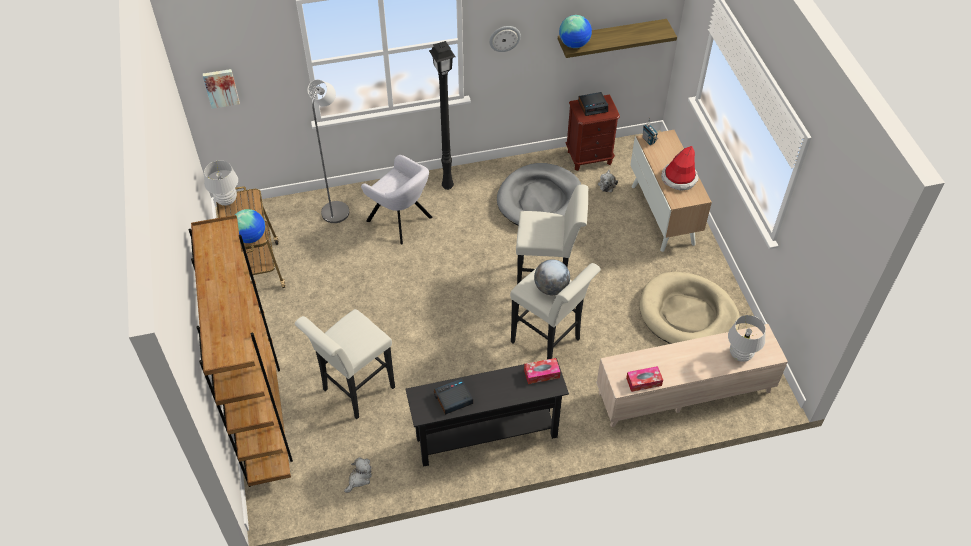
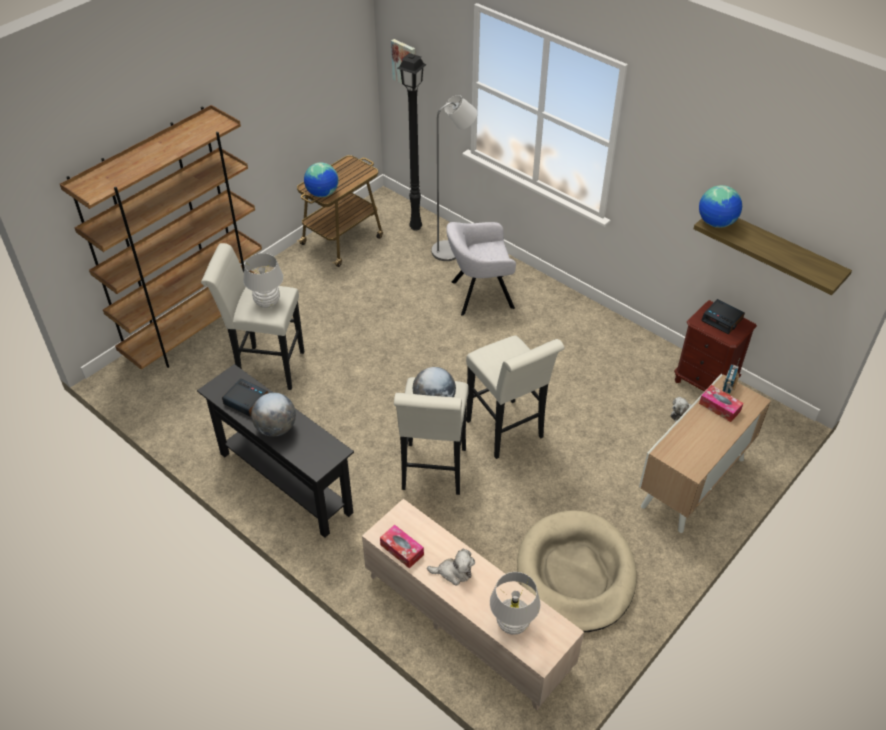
camera: 55 degrees right, 5 degrees down
white table lamp [204,160,238,206] -> white table lamp moved to [243,253,283,308]
plush toy [344,457,372,493] -> plush toy moved to [427,549,475,585]
grey armchair [361,155,433,244] -> grey armchair turned 75 degrees clockwise [446,222,516,316]
black floor lamp [429,41,455,190] -> black floor lamp moved to [397,53,427,231]
wall clock [489,26,521,52] -> none
grey dog bed [497,163,581,226] -> none
tissue box [524,358,561,384] -> tissue box moved to [699,385,743,422]
hat [661,146,698,191] -> none
none -> globe [251,393,296,437]

